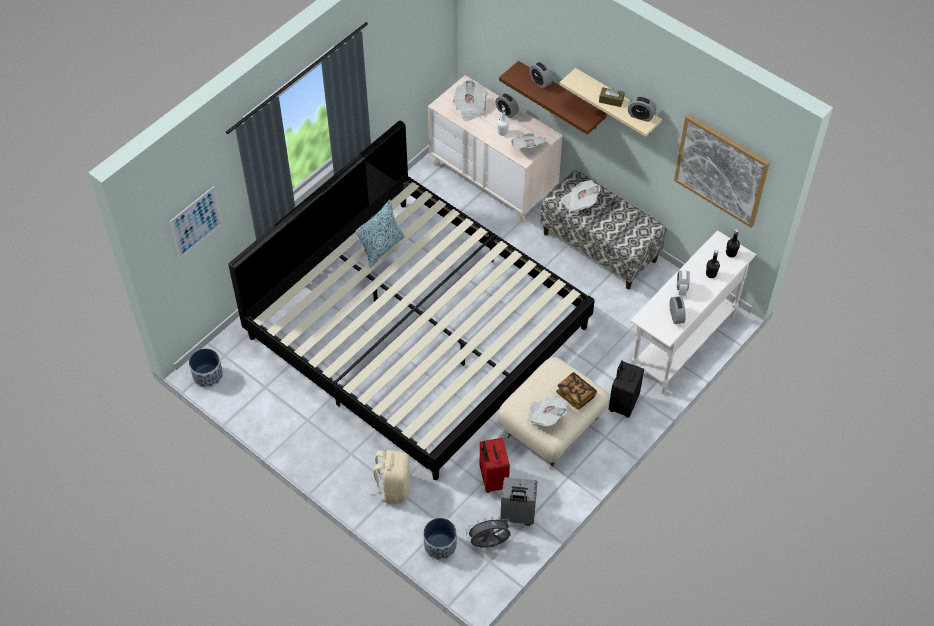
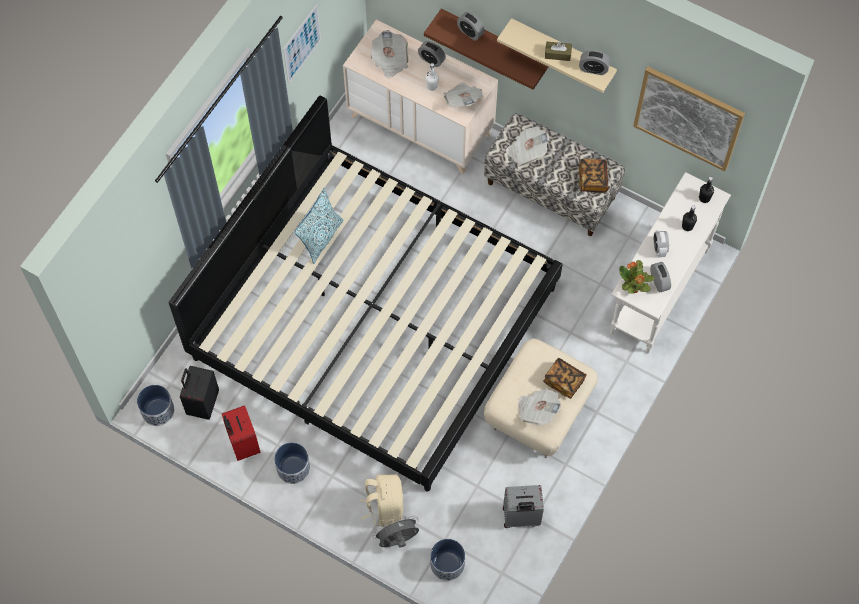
camera: 10 degrees left, 10 degrees up
picture [170,186,223,259] -> picture moved to [283,4,321,84]
grey fan [466,517,511,547] -> grey fan moved to [372,516,419,548]
red suitcase [480,438,510,493] -> red suitcase moved to [222,405,261,461]
black suitcase [608,360,644,418] -> black suitcase moved to [180,366,219,420]
none -> planter [274,442,310,484]
none -> book [579,159,609,193]
none -> potted plant [619,260,655,294]

